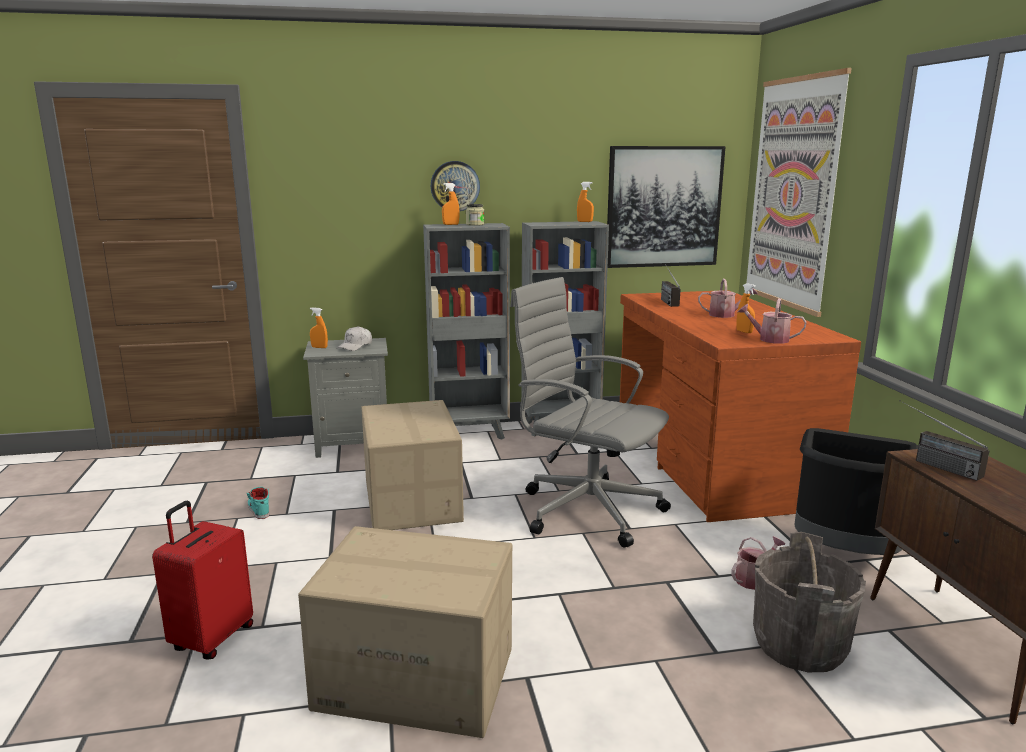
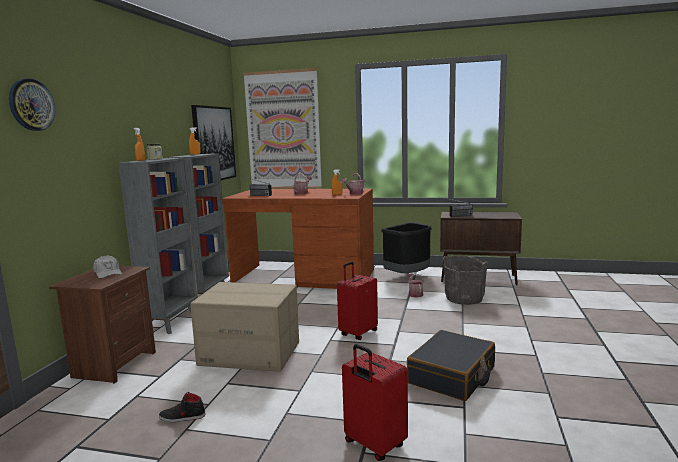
camera: 65 degrees left, 5 degrees down
turquoise shoe [247,487,269,519] -> black shoe [159,392,205,422]
cardboard box [298,526,512,738] -> black suitcase [407,330,495,401]
grey nightstand [303,338,388,458] -> brown nightstand [49,266,156,384]
orange spray bottle [310,307,328,348] -> none
wall clock [431,161,480,211] -> wall clock moved to [9,78,55,131]
grey office chair [510,277,671,548] -> none
none -> red suitcase [337,262,378,340]

